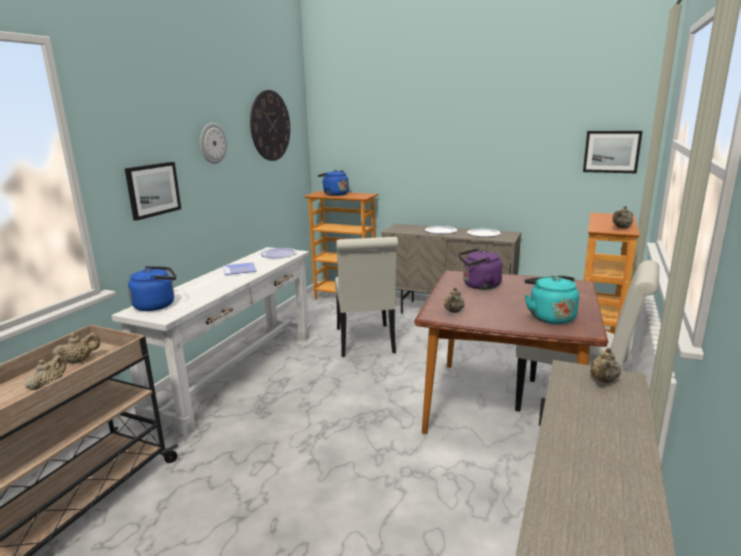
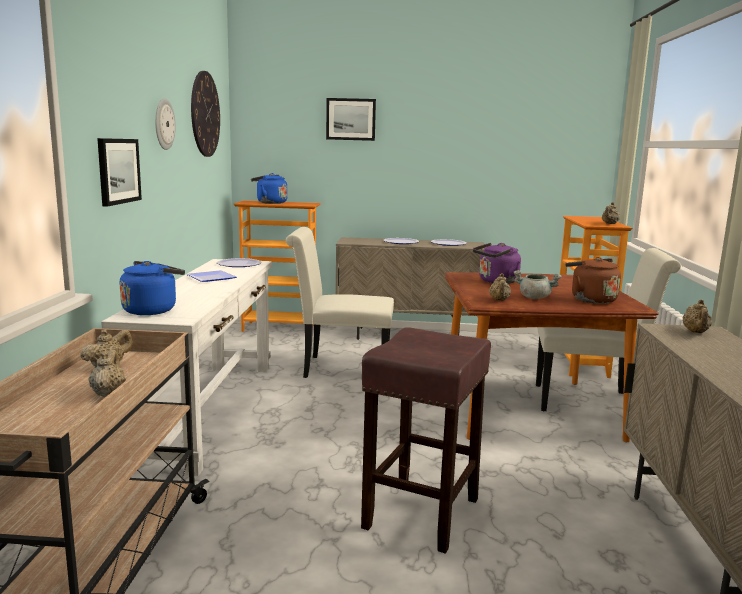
camera: 20 degrees left, 5 degrees down
white chair [335,237,398,357] -> white chair turned 120 degrees clockwise [286,227,394,378]
turquoise kettle [525,276,579,324] -> brown kettle [565,257,621,304]
picture [583,131,643,173] -> picture moved to [326,98,376,141]
none -> brown stool [361,327,491,554]
none -> grey cooking pot [513,270,561,299]

